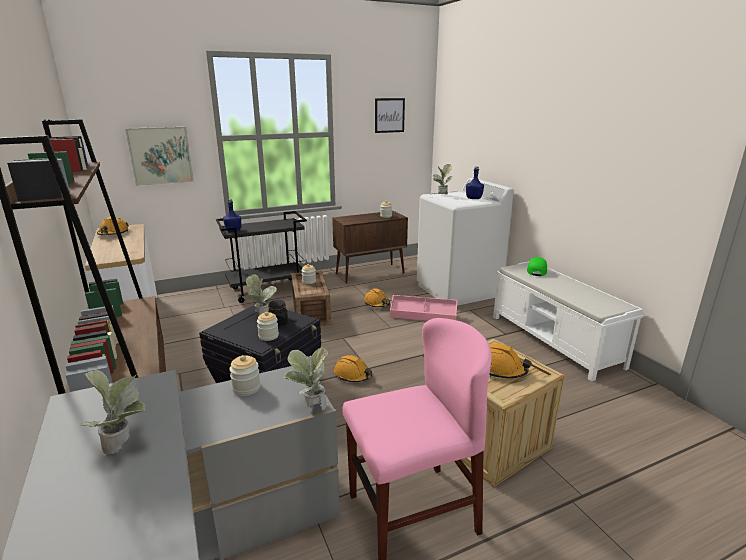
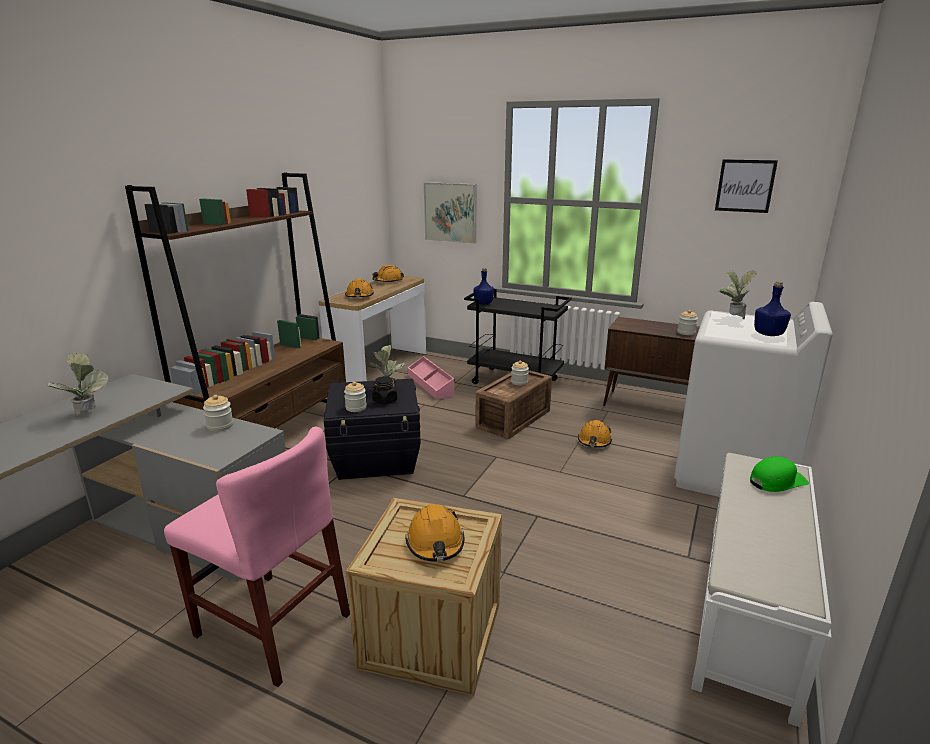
camera: 50 degrees right, 0 degrees up
potted plant [284,347,328,410] -> none
orange hard hat [334,355,372,382] -> orange hard hat moved to [345,278,374,297]
pink storage box [390,295,458,321] -> pink storage box moved to [407,356,455,400]

